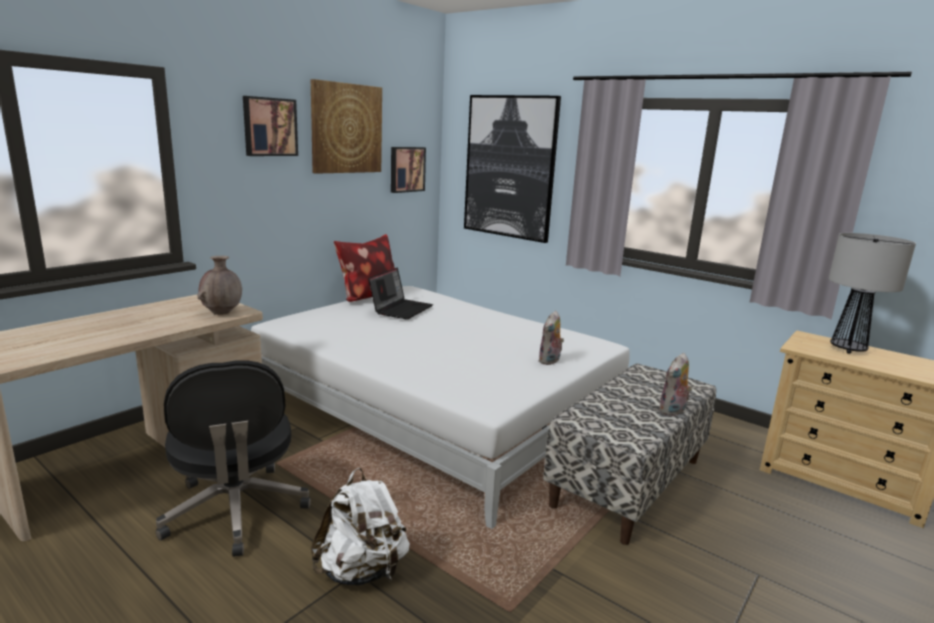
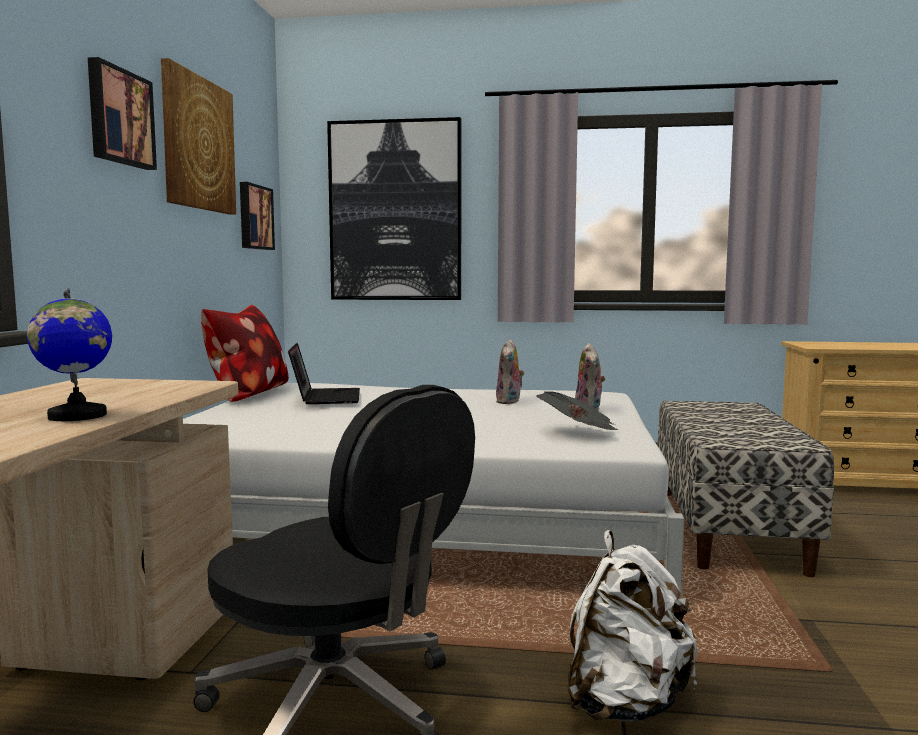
camera: 30 degrees left, 10 degrees down
brown vase [197,256,242,315] -> none
plush toy [659,353,692,417] -> plush toy moved to [496,339,524,404]
table lamp [829,233,916,354] -> none
none -> globe [27,288,112,421]
none -> newspaper [536,391,618,430]

